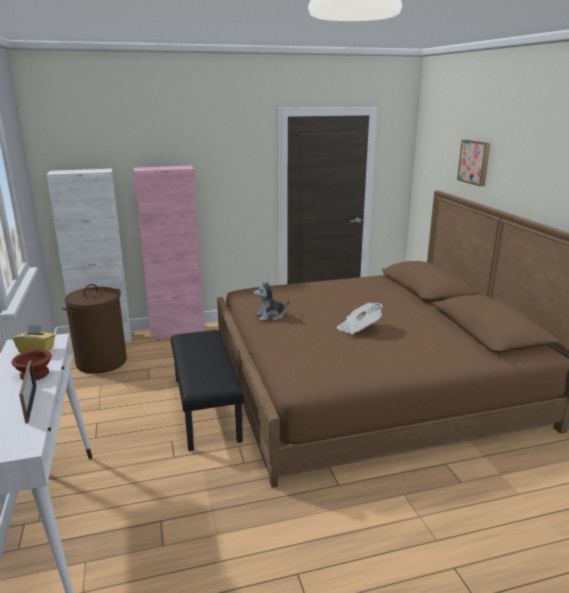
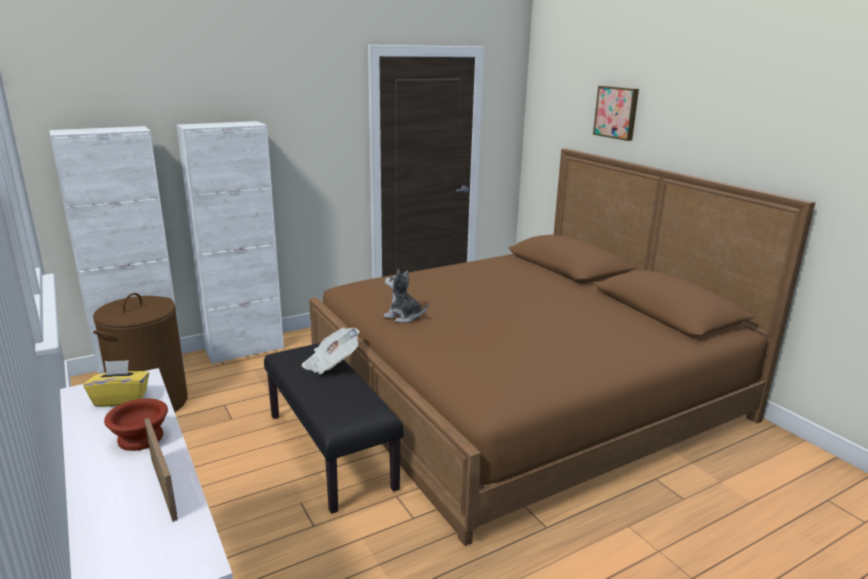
camera: 15 degrees left, 0 degrees up
pink cabinet [134,166,204,340] -> white cabinet [177,121,284,365]
plush toy [254,282,289,321] -> plush toy turned 60 degrees clockwise [384,269,428,323]
newspaper [337,302,383,335] -> newspaper moved to [302,328,360,374]

